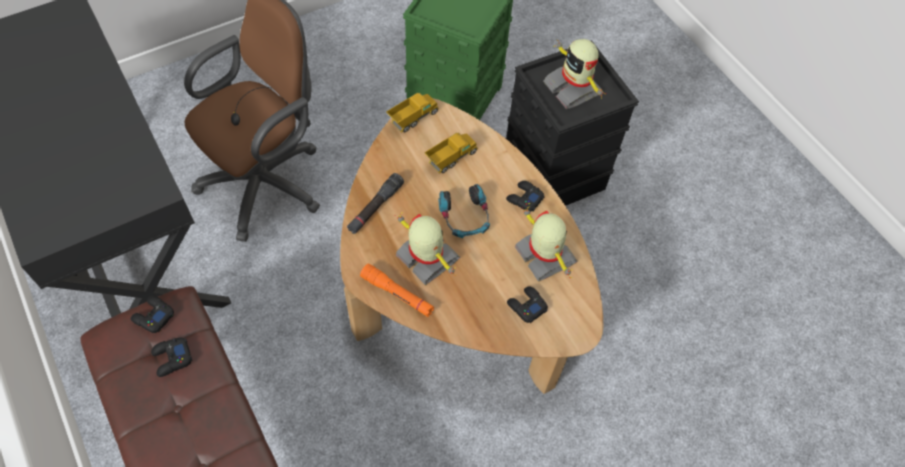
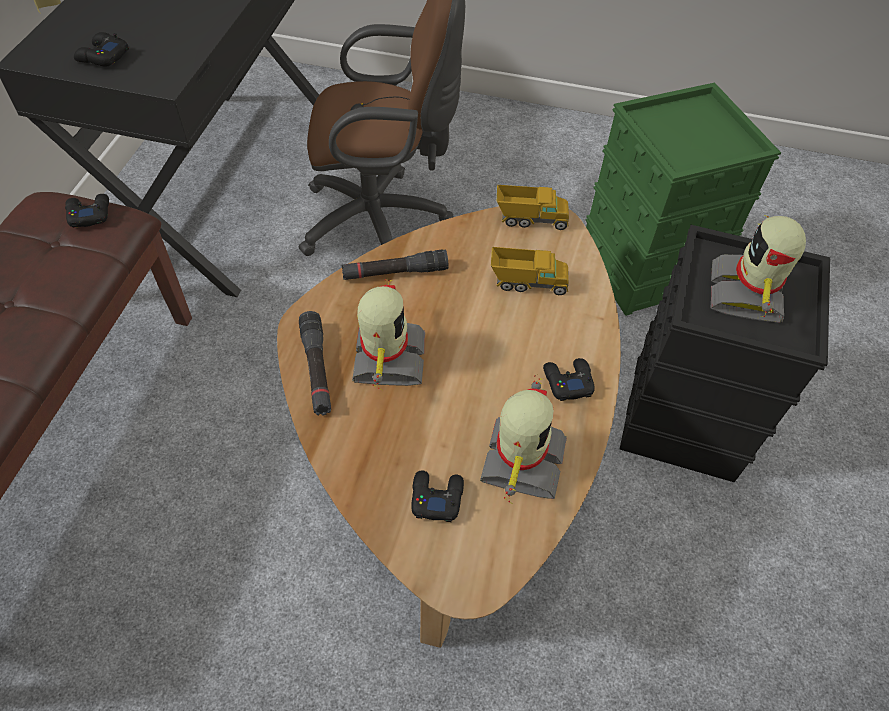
camera: 45 degrees right, 5 degrees down
black game controller [151,337,193,377] -> black game controller moved to [74,32,129,67]
orange flashlight [360,264,434,317] -> black flashlight [299,311,331,415]
headphones [439,184,490,238] -> none

